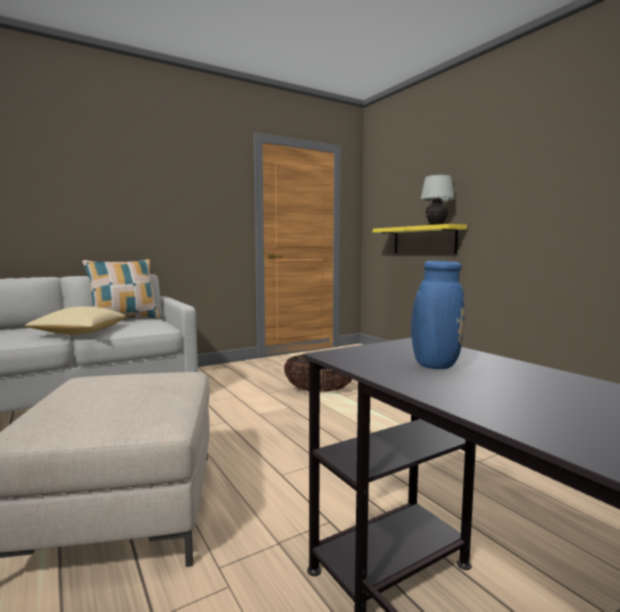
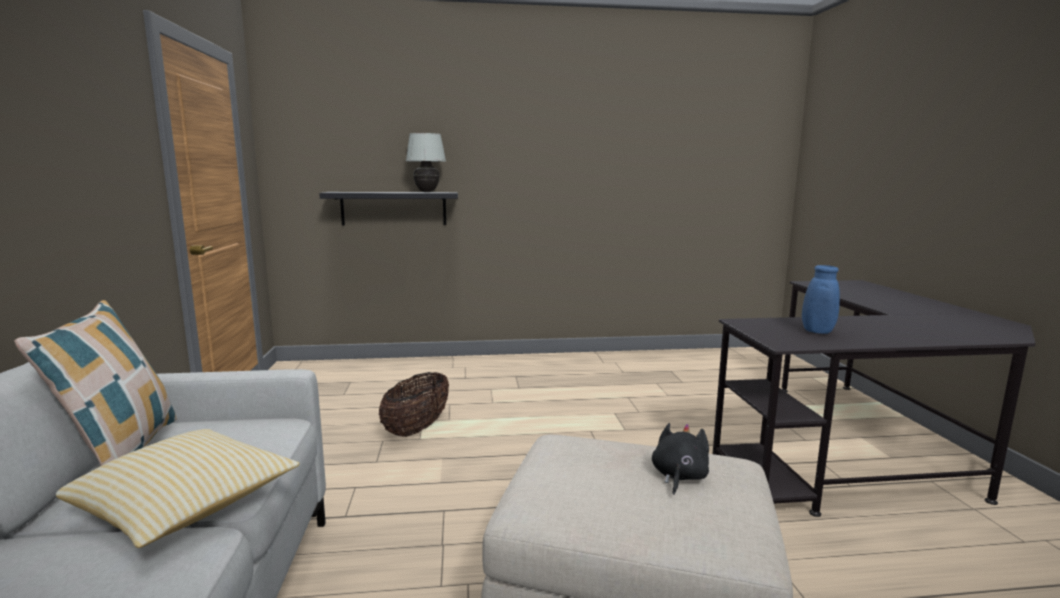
camera: 65 degrees left, 5 degrees up
yellow shelf [373,224,467,254] -> black shelf [319,192,458,225]
none -> black plush toy [652,423,709,495]

